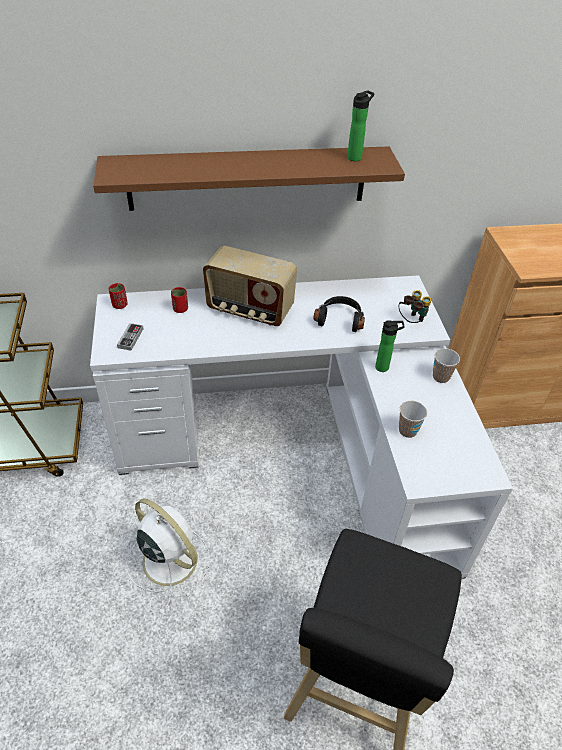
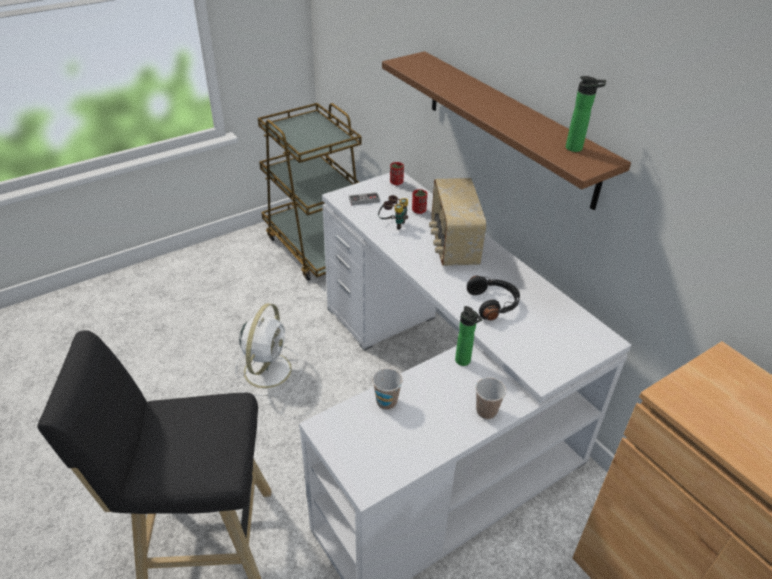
camera: 65 degrees right, 5 degrees down
binoculars [399,290,431,323] -> binoculars moved to [378,195,408,230]

